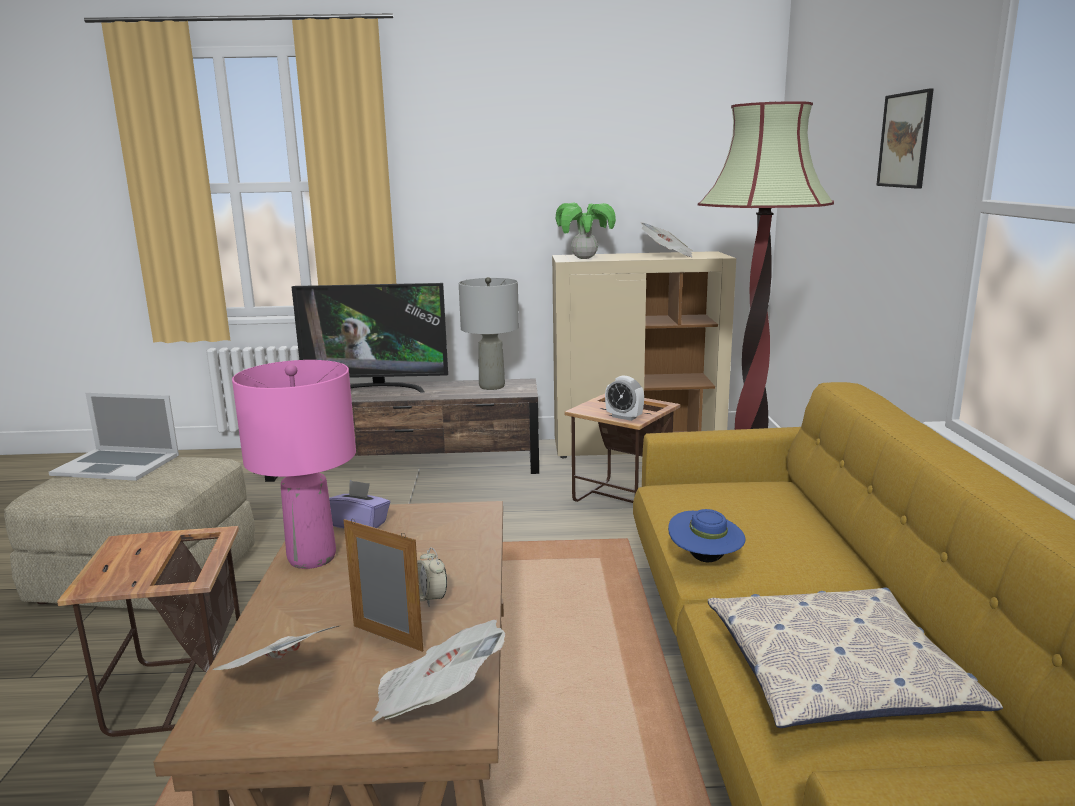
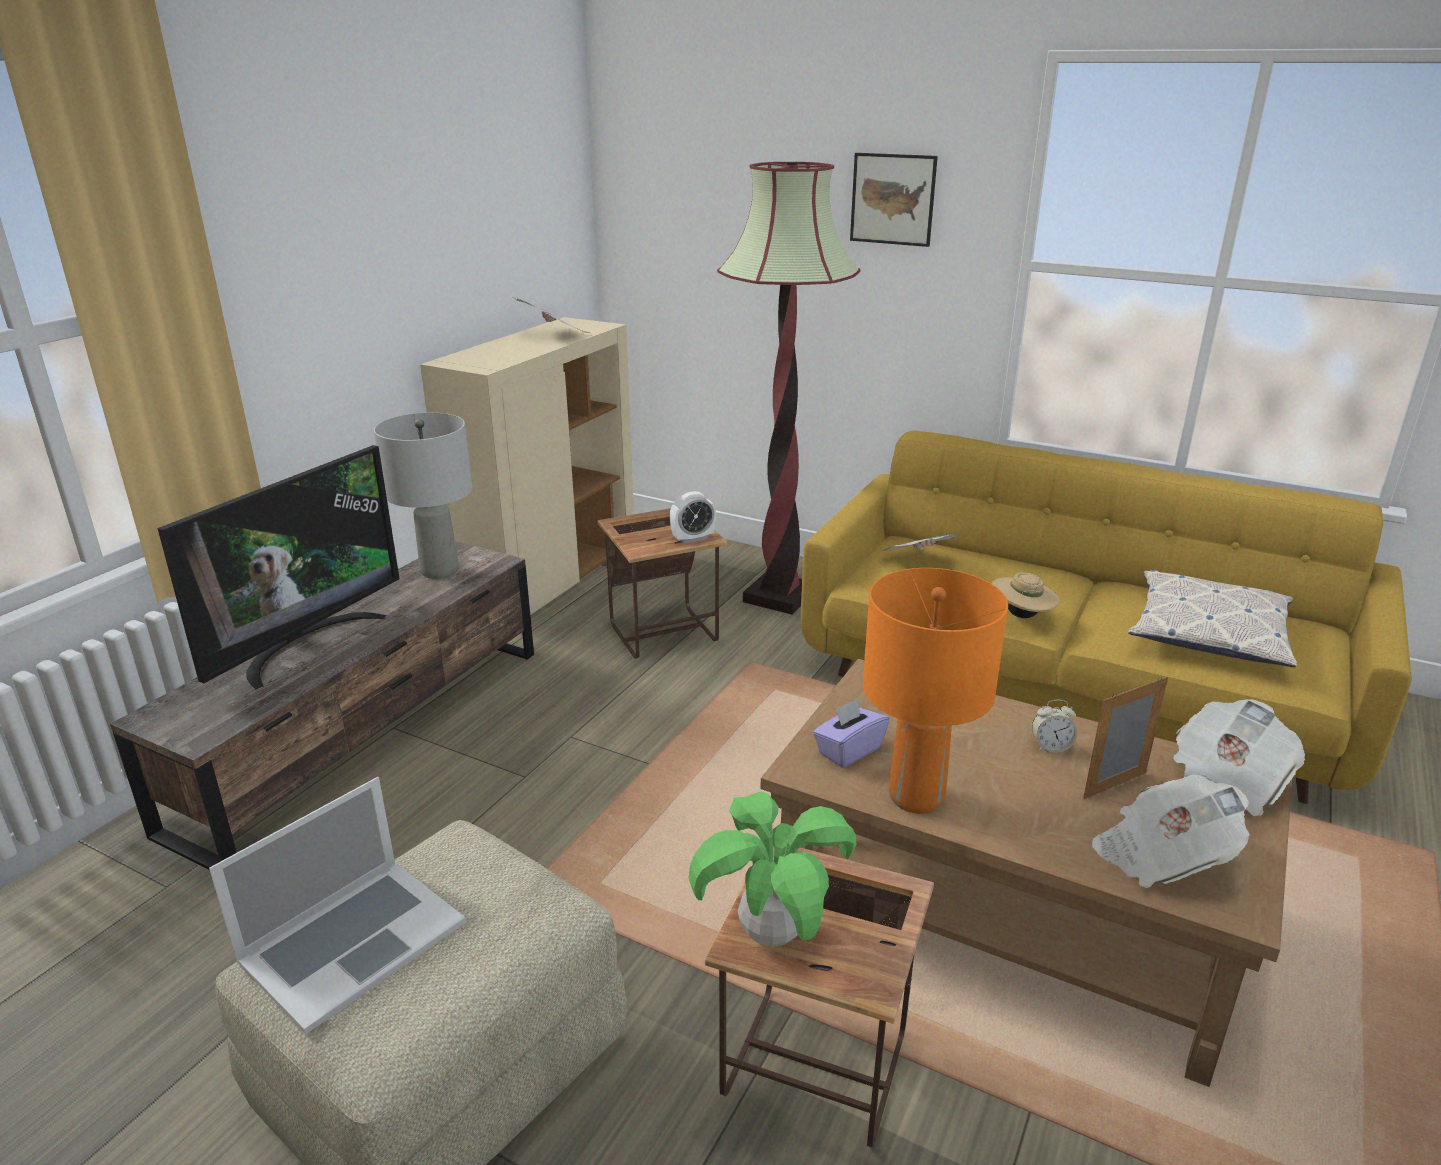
camera: 60 degrees left, 10 degrees up
pink table lamp [232,360,356,569] -> orange table lamp [863,568,1008,814]
potted plant [556,203,616,259] -> potted plant moved to [688,791,856,947]
blue hat [668,509,746,562] -> beige hat [992,572,1060,618]
none -> newspaper [881,534,960,551]

